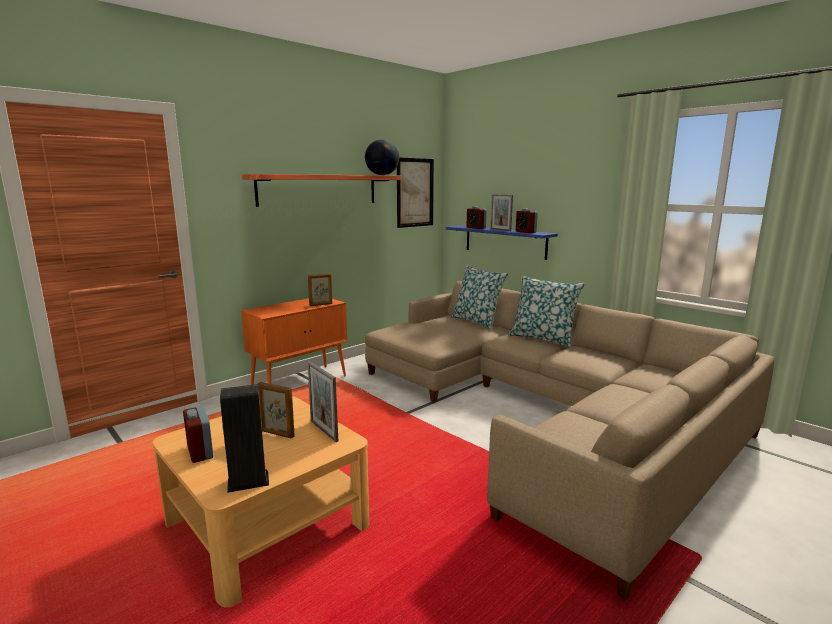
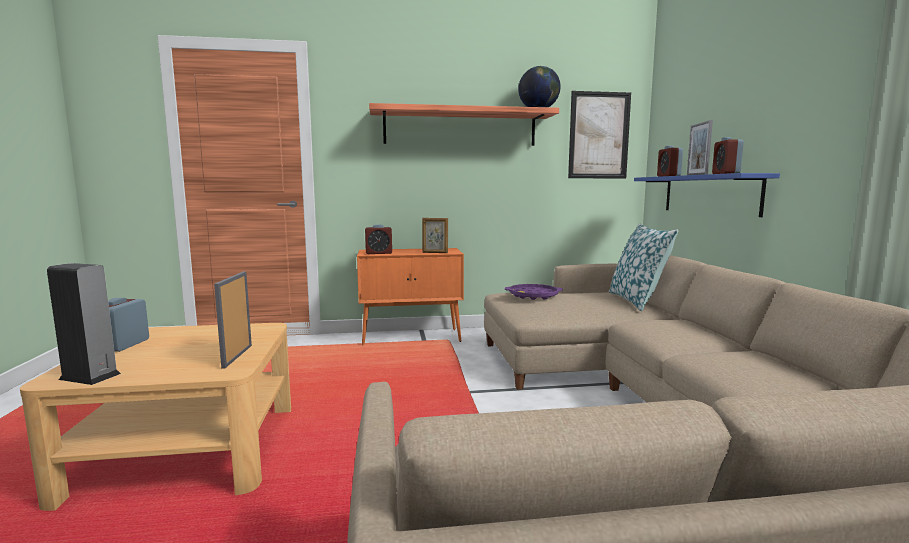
camera: 35 degrees right, 5 degrees down
picture frame [257,382,295,439] -> none
pillow [509,275,585,348] -> none
none -> alarm clock [365,224,392,254]
none -> purple tray [505,284,563,300]

